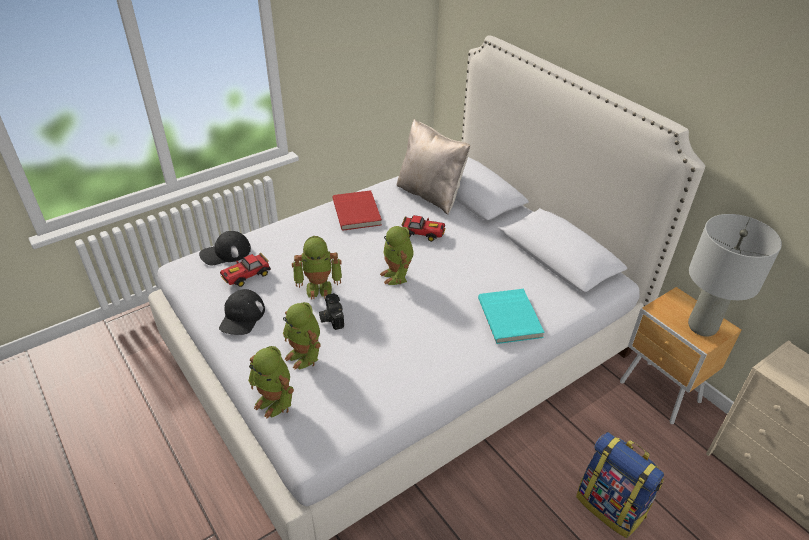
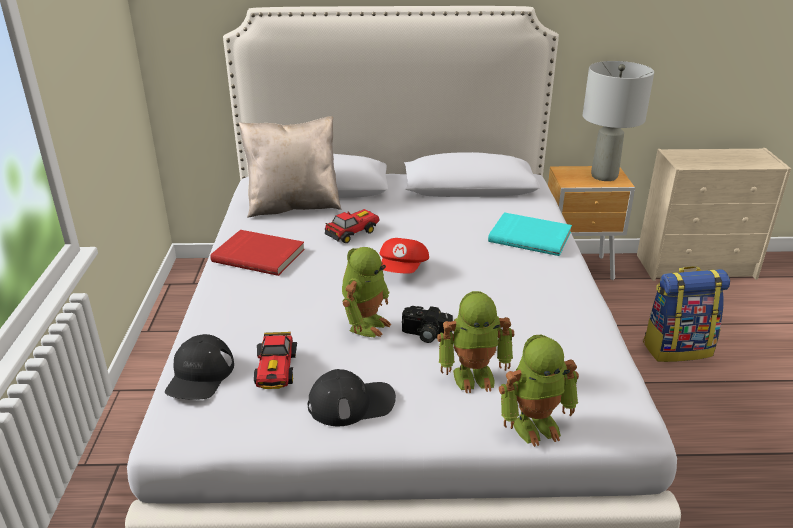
camera: 55 degrees left, 10 degrees down
black cap [219,289,265,335] -> black cap turned 60 degrees counterclockwise [308,369,396,426]
toy robot [380,226,413,285] -> red cap [380,238,429,273]

